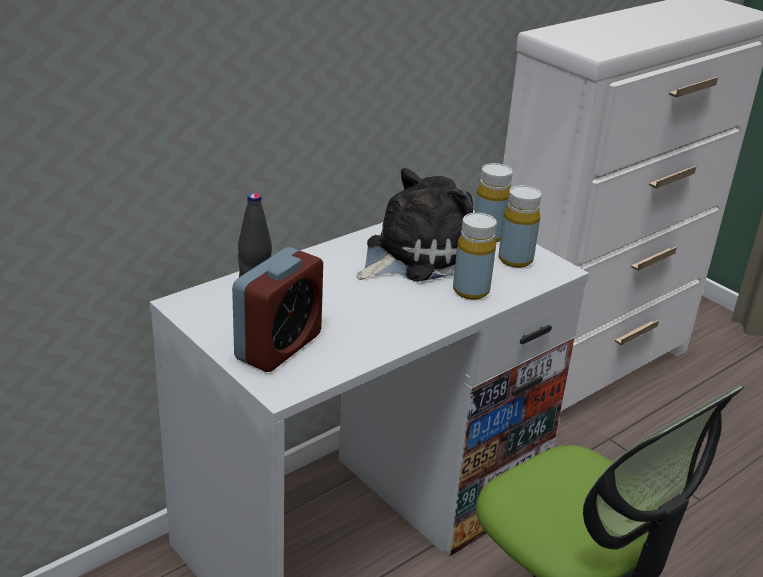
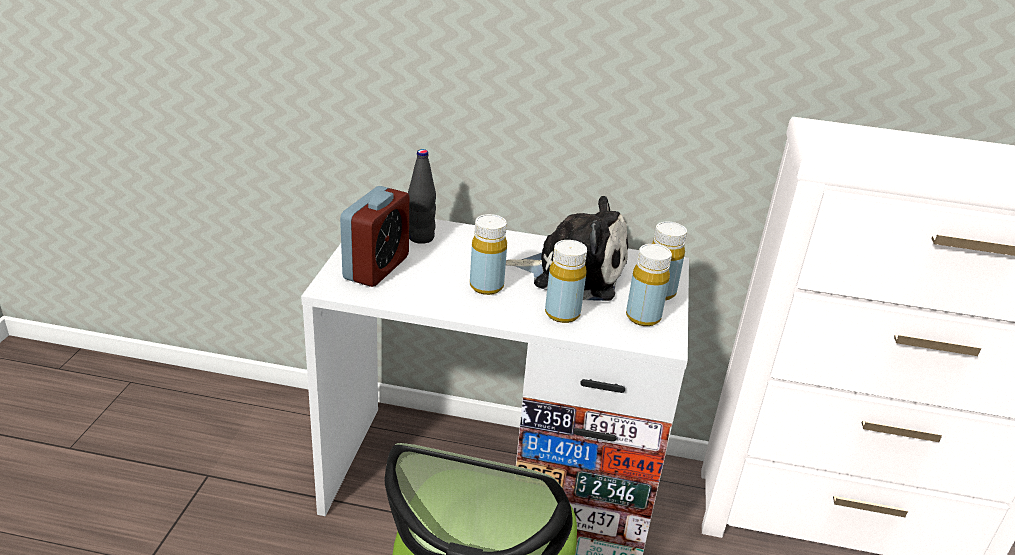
camera: 50 degrees right, 0 degrees up
alarm clock [232,247,323,372] -> alarm clock turned 60 degrees counterclockwise [340,186,409,287]
none -> yellow bottle [470,214,507,295]

